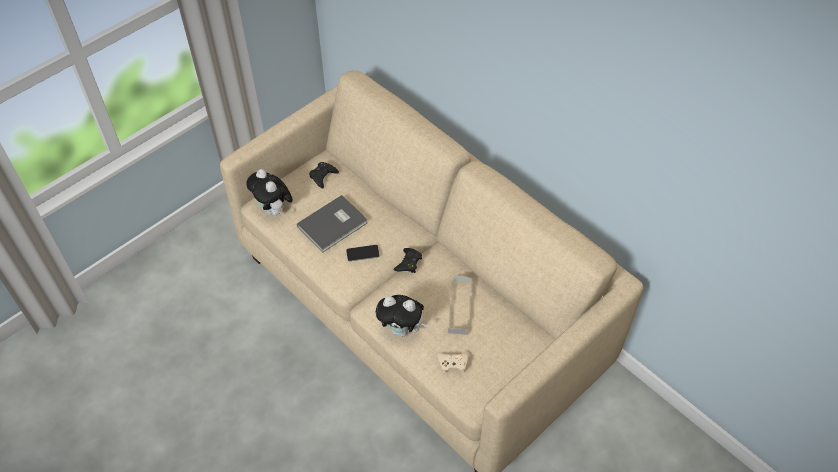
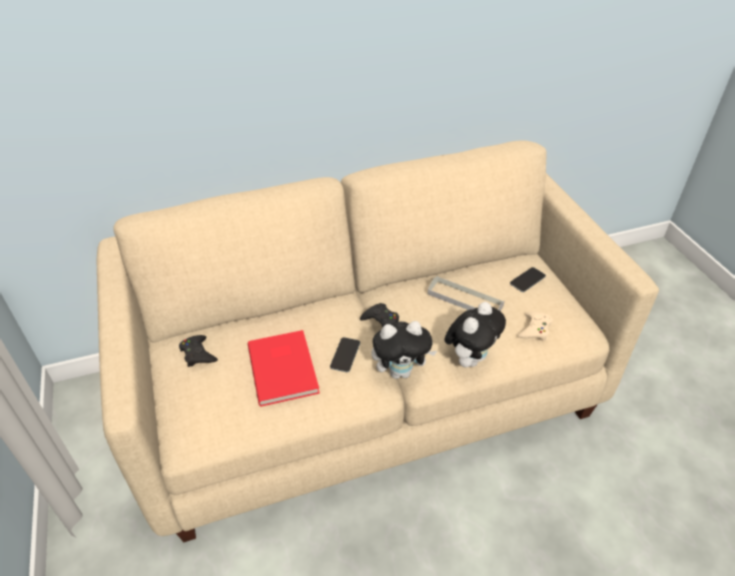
camera: 65 degrees left, 10 degrees down
plush toy [246,169,293,216] -> plush toy moved to [372,321,437,379]
grey book [297,195,367,253] -> red book [248,330,320,407]
none -> phone [510,267,546,292]

